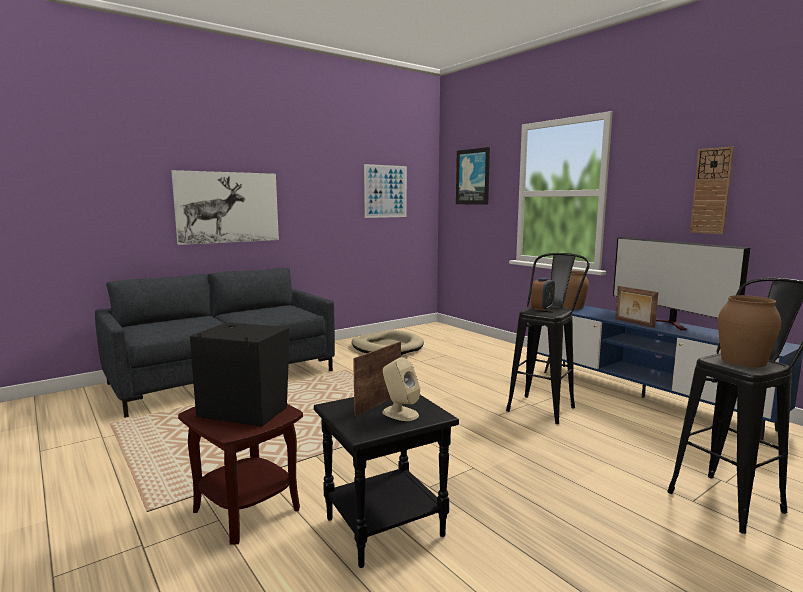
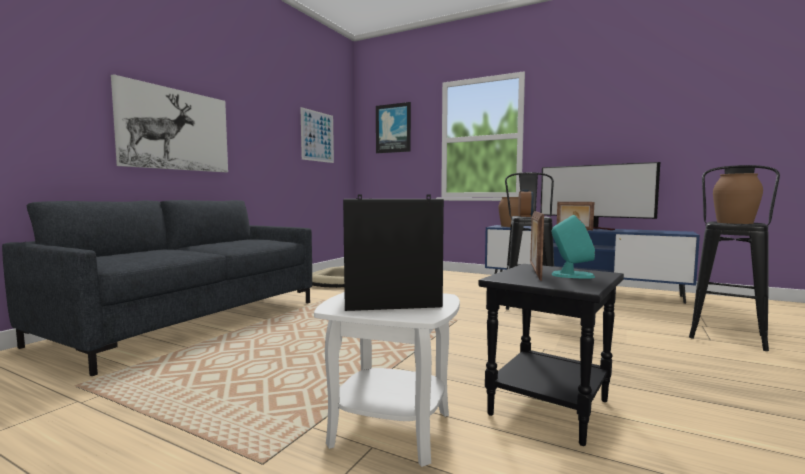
camera: 25 degrees left, 5 degrees down
brown side table [178,404,303,545] -> white side table [314,292,460,467]
beige speaker [382,357,420,421] -> turquoise speaker [551,215,595,279]
wall clock [690,147,734,234] -> none

